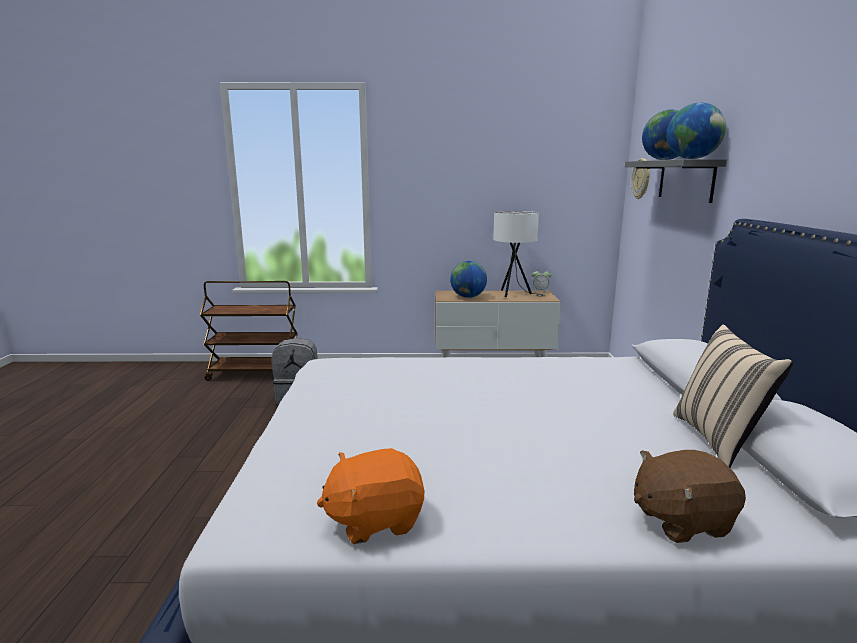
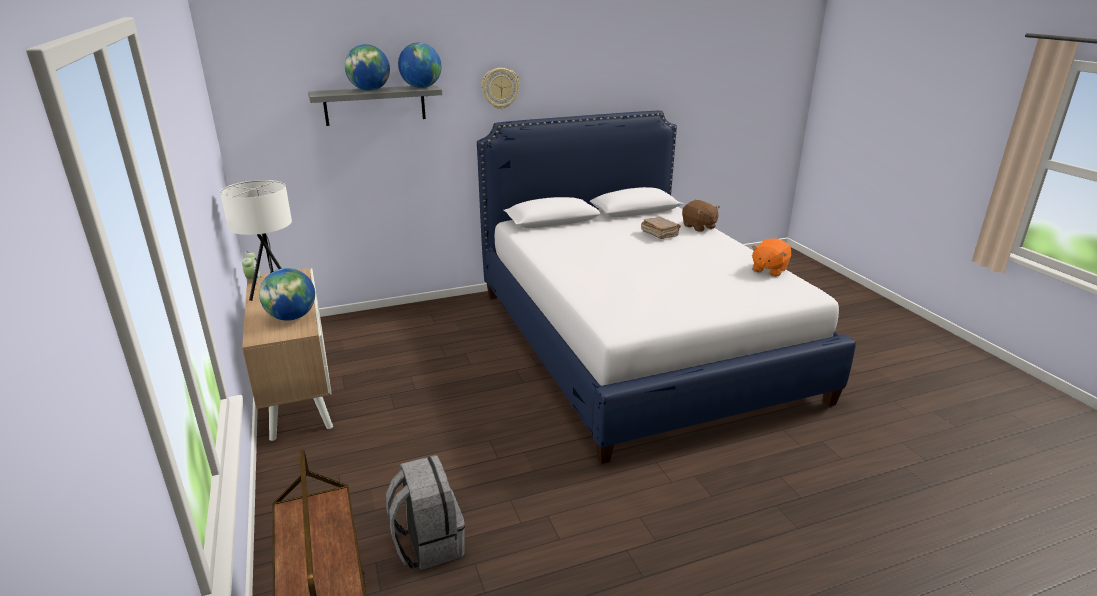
camera: 110 degrees left, 10 degrees up
orange plush toy [317,448,424,544] -> orange plush toy turned 75 degrees clockwise [752,239,791,277]
wall clock [631,158,650,199] -> wall clock moved to [481,68,520,109]
beige pillow [673,325,793,468] -> none
none -> brown book [641,216,681,239]

